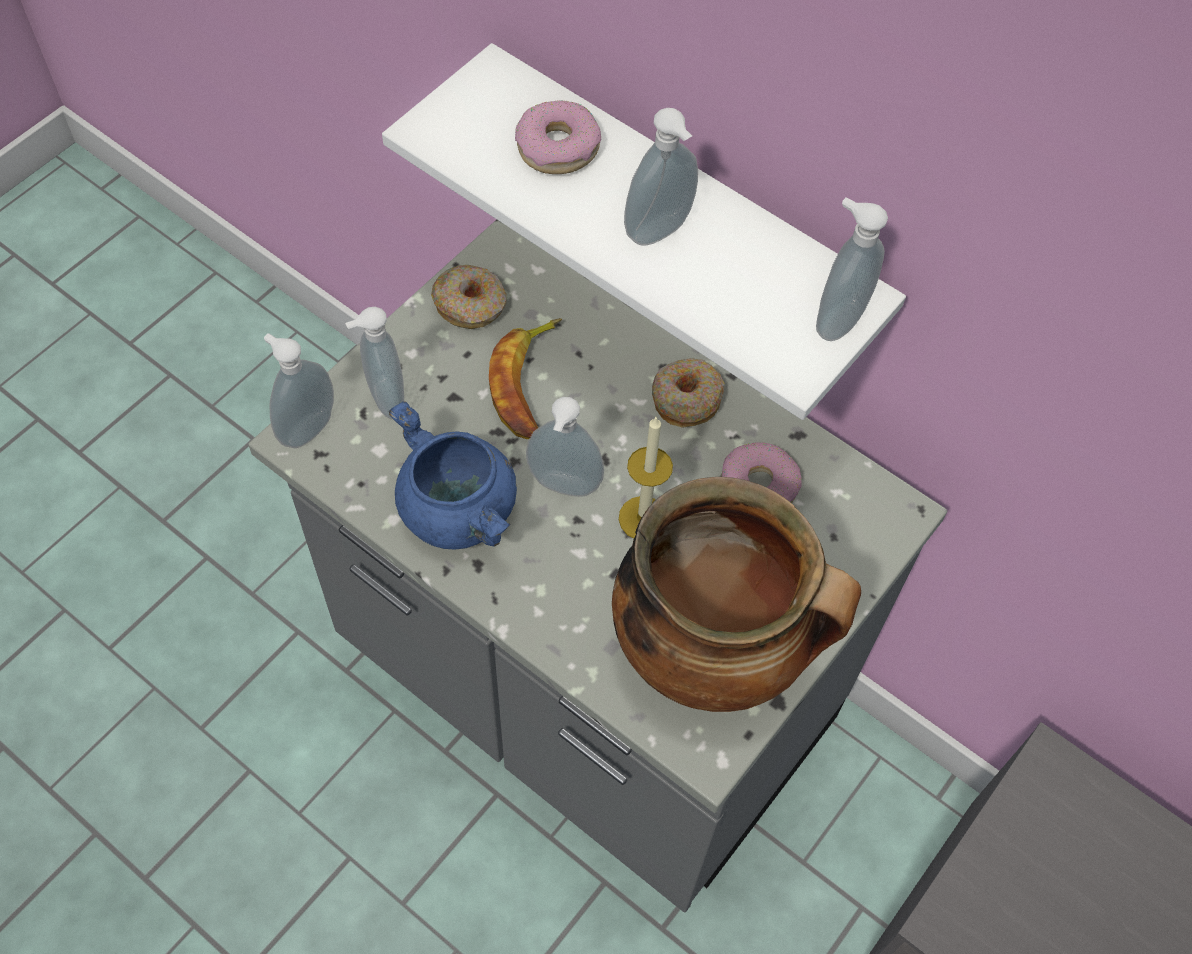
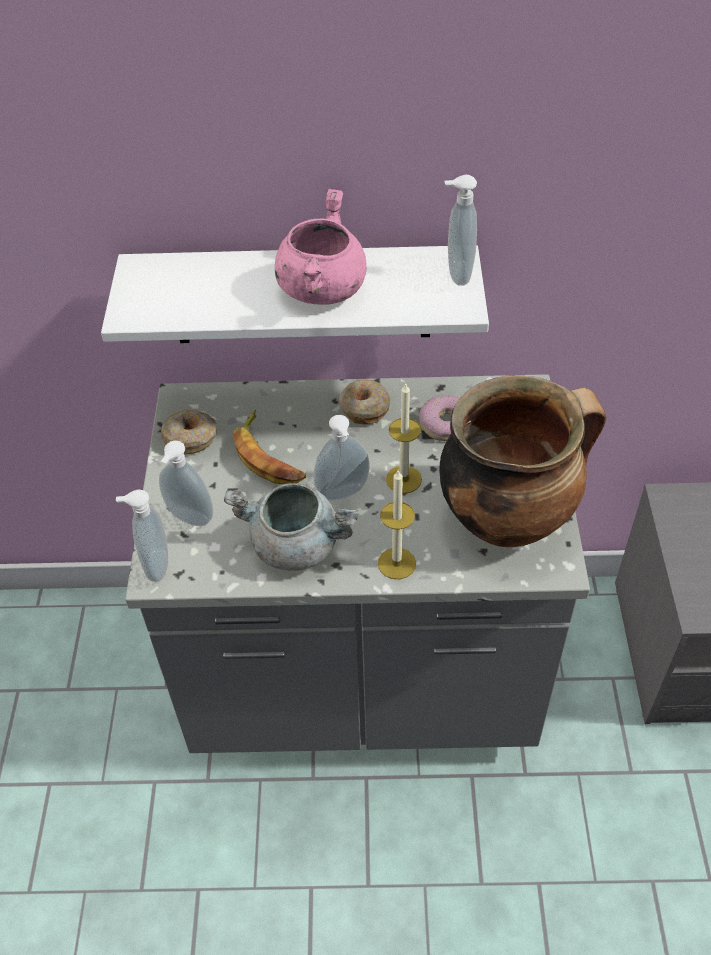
camera: 35 degrees left, 10 degrees down
blue cooking pot [389,401,517,550] -> grey cooking pot [224,483,358,571]
donut [515,100,601,174] -> none
soap dispenser [624,108,698,245] -> pink cooking pot [275,189,367,305]
none -> candle [378,469,416,579]

